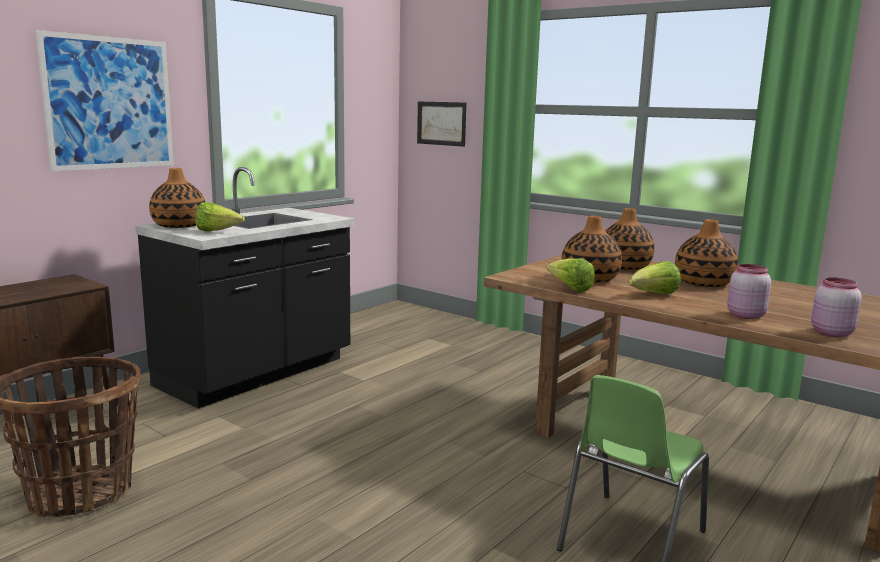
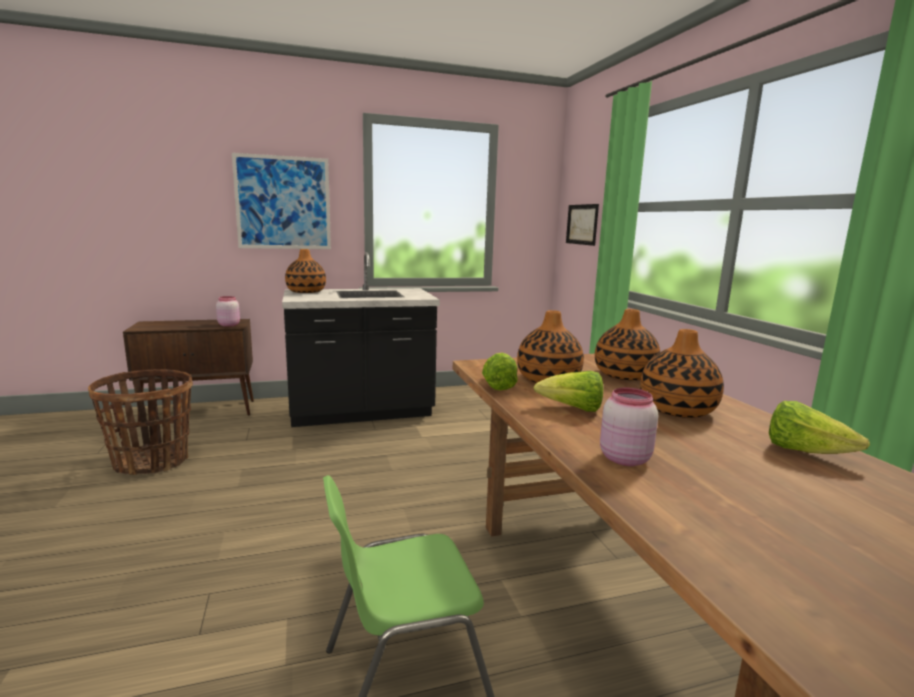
camera: 35 degrees right, 0 degrees up
lettuce [195,202,245,232] -> lettuce moved to [769,401,870,454]
pink jar [811,277,862,337] -> pink jar moved to [216,296,240,327]

